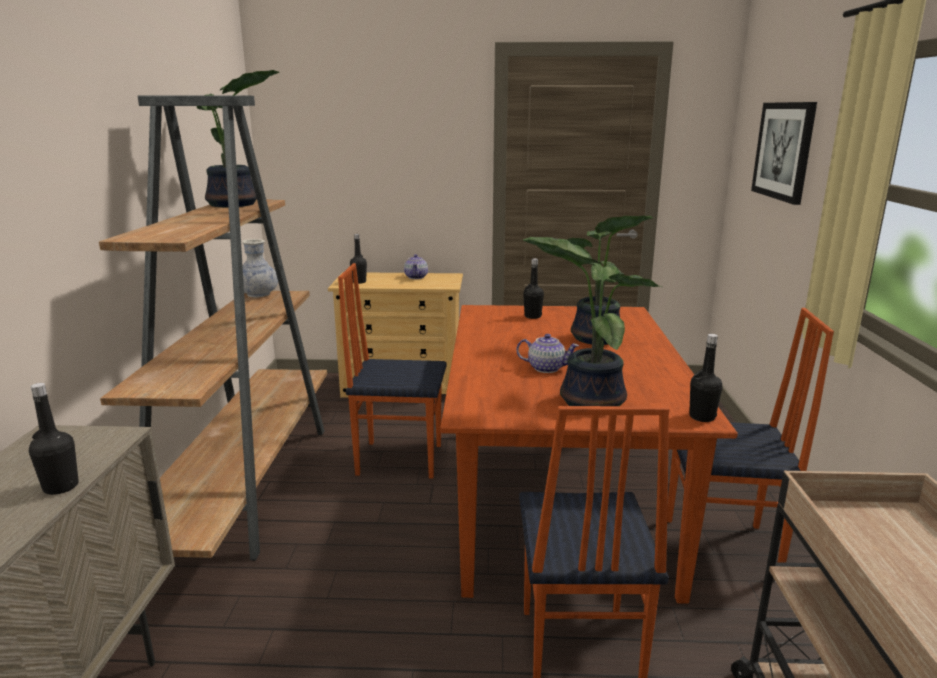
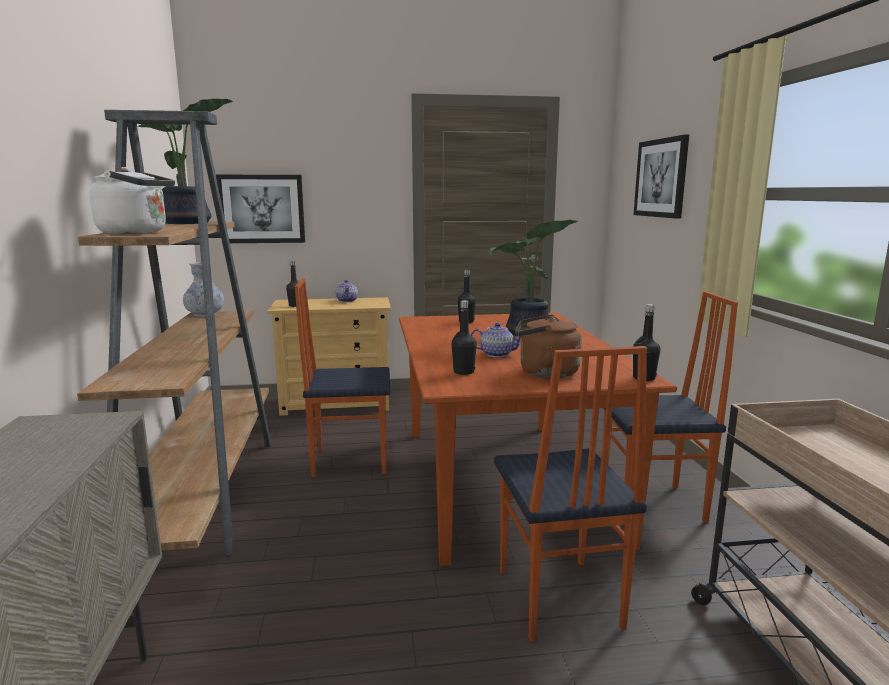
camera: 10 degrees left, 5 degrees down
black bottle [29,383,79,495] -> black bottle moved to [452,300,477,375]
potted plant [523,237,662,406] -> brown kettle [515,314,582,378]
none -> white kettle [89,167,175,234]
none -> picture [216,175,305,243]

